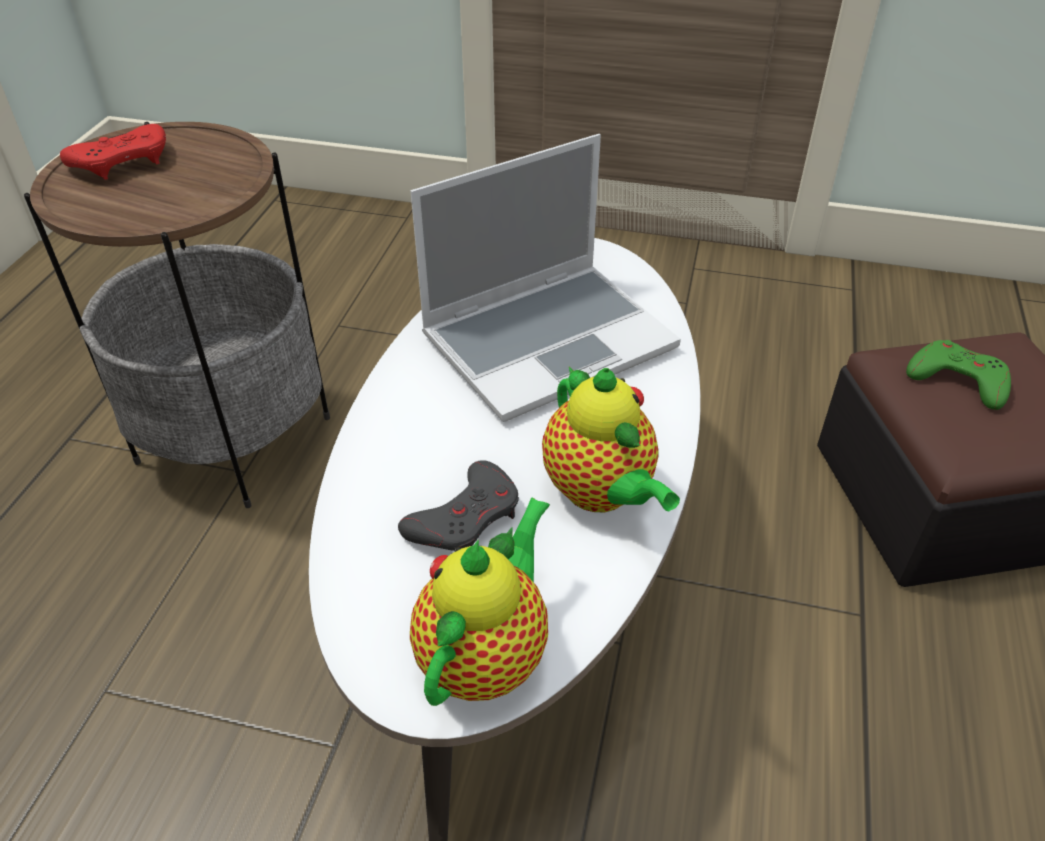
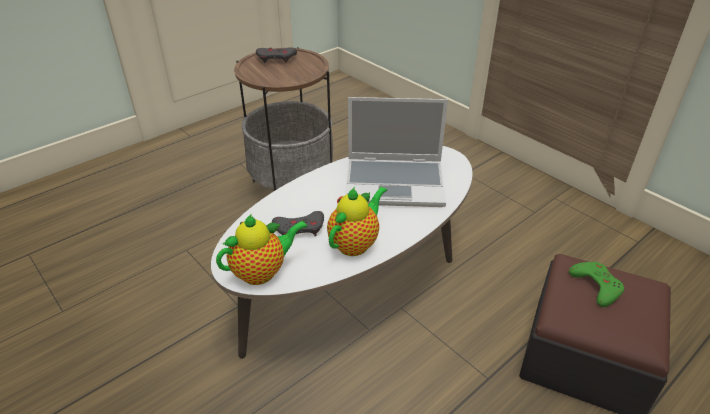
camera: 35 degrees right, 5 degrees down
red game controller [60,124,166,180] -> grey game controller [256,48,297,63]
teapot [542,367,680,512] -> teapot turned 150 degrees counterclockwise [327,187,387,256]

